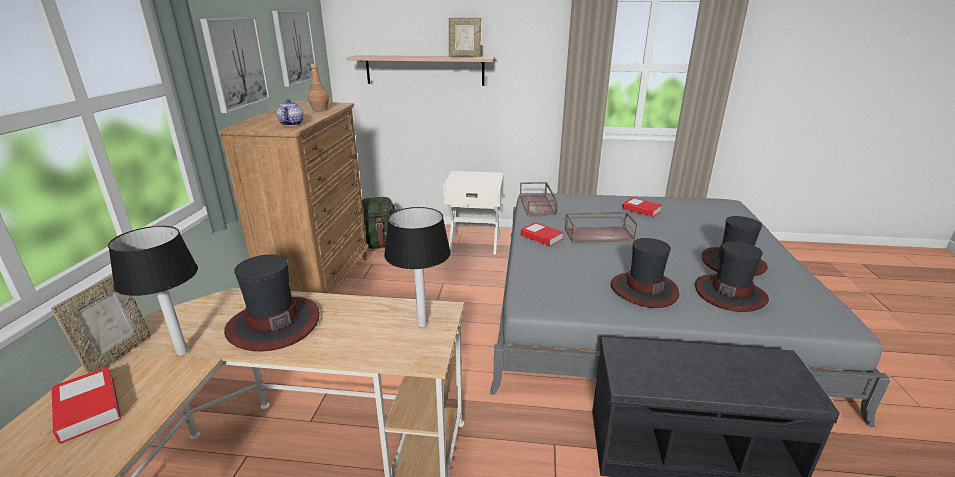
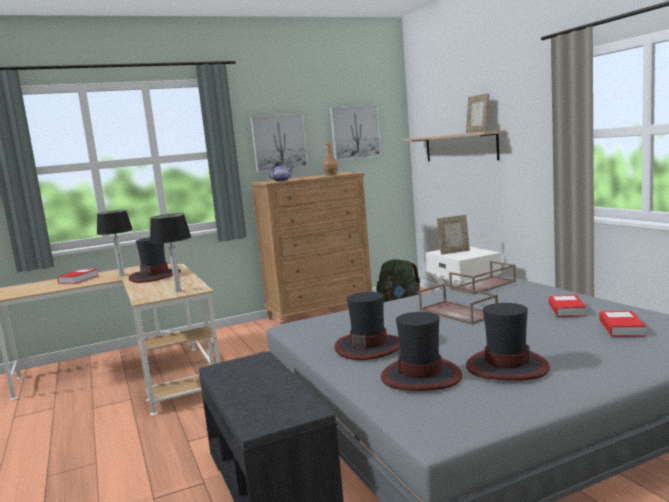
camera: 60 degrees right, 15 degrees down
picture frame [51,275,151,374] -> picture frame moved to [437,215,470,255]
book [521,222,563,247] -> book moved to [599,311,646,337]

